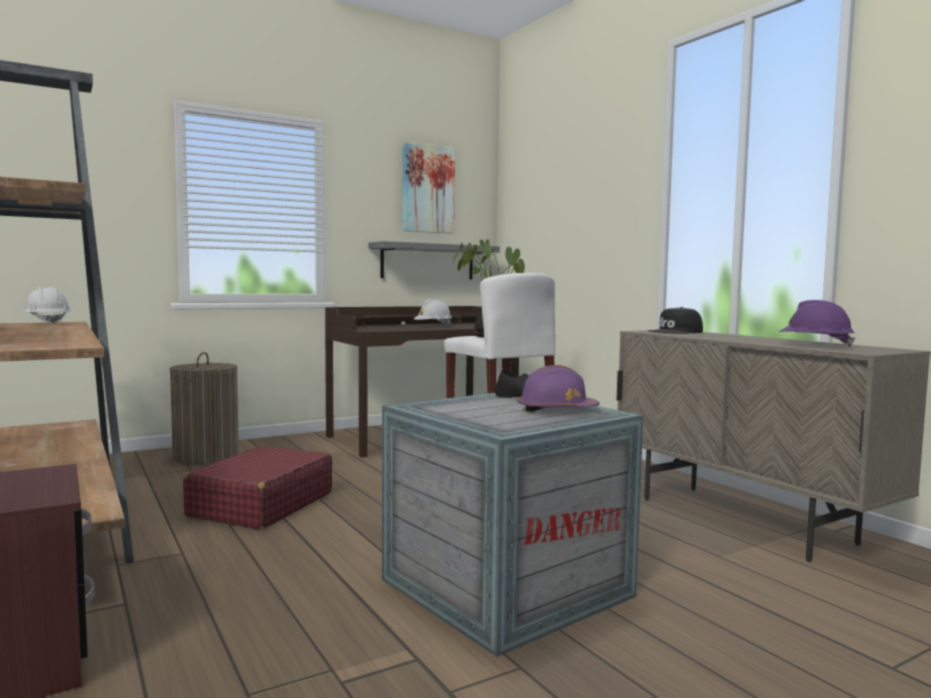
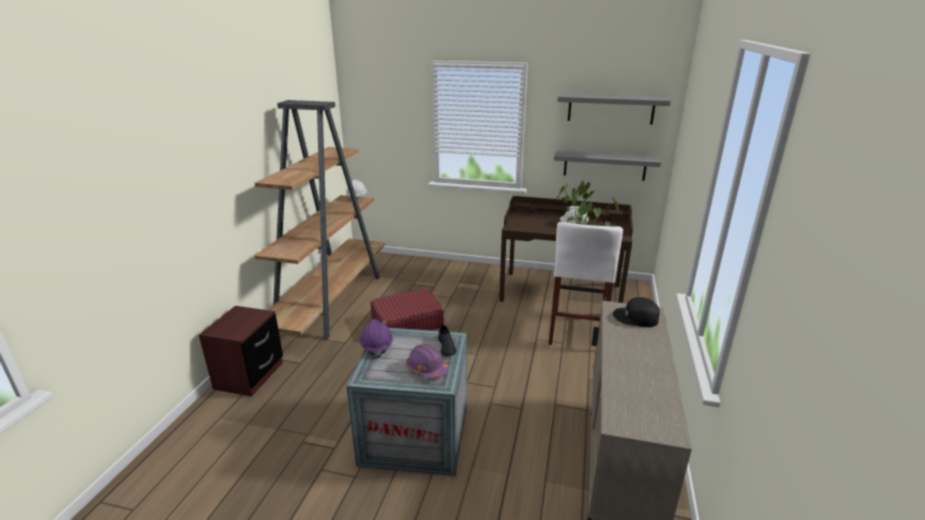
camera: 45 degrees right, 20 degrees up
laundry basket [170,352,239,464] -> none
picture [402,141,455,234] -> grey shelf [557,93,671,124]
purple hard hat [779,300,855,348] -> purple hard hat moved to [360,319,393,358]

